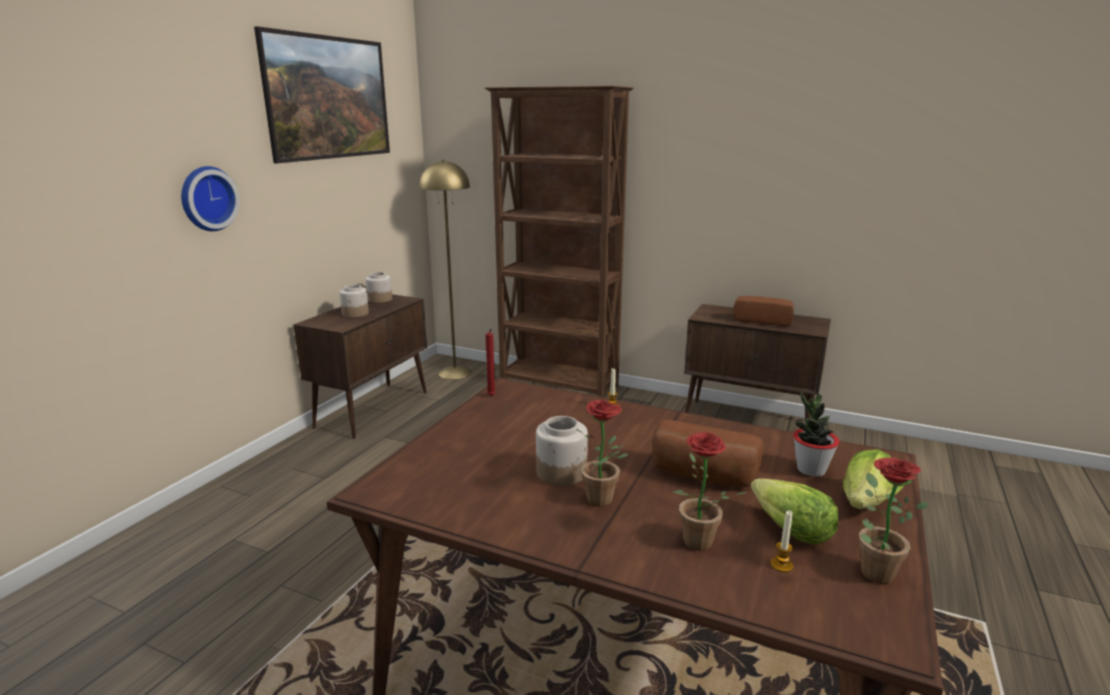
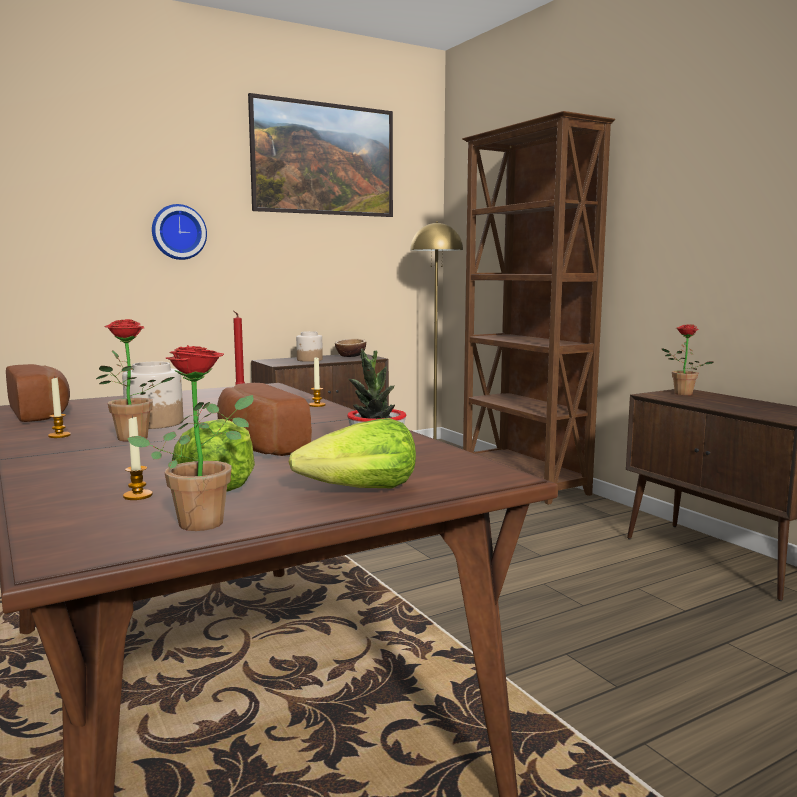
camera: 35 degrees right, 10 degrees down
jar [365,272,392,303] -> bowl [335,339,366,357]
potted plant [672,432,747,551] -> potted plant moved to [662,324,713,395]
bread [733,296,794,326] -> bread moved to [6,364,70,422]
none -> candle [48,376,71,438]

